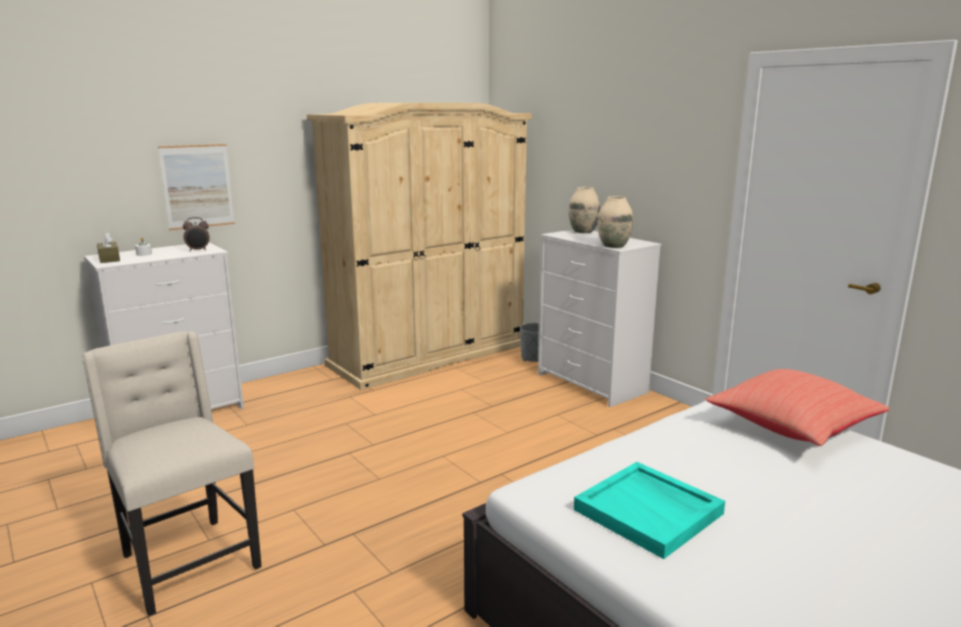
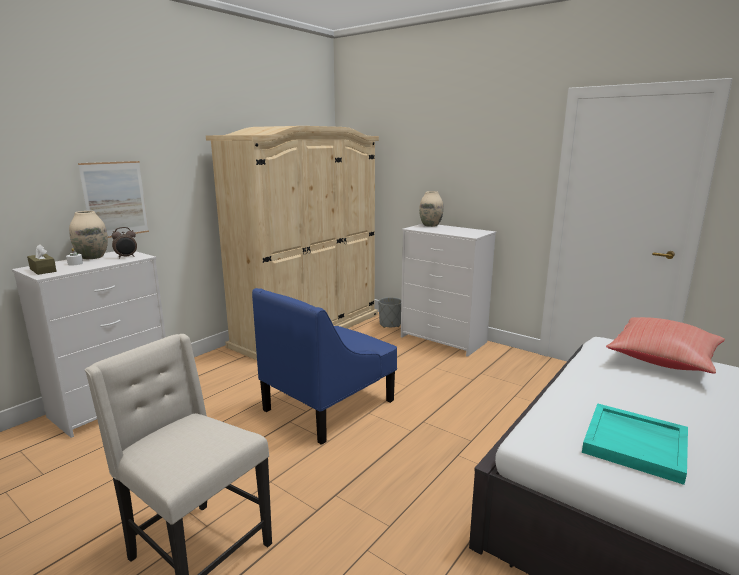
camera: 15 degrees left, 0 degrees up
beige vase [598,196,633,248] -> beige vase moved to [69,211,108,259]
none -> blue armchair [252,288,397,445]

